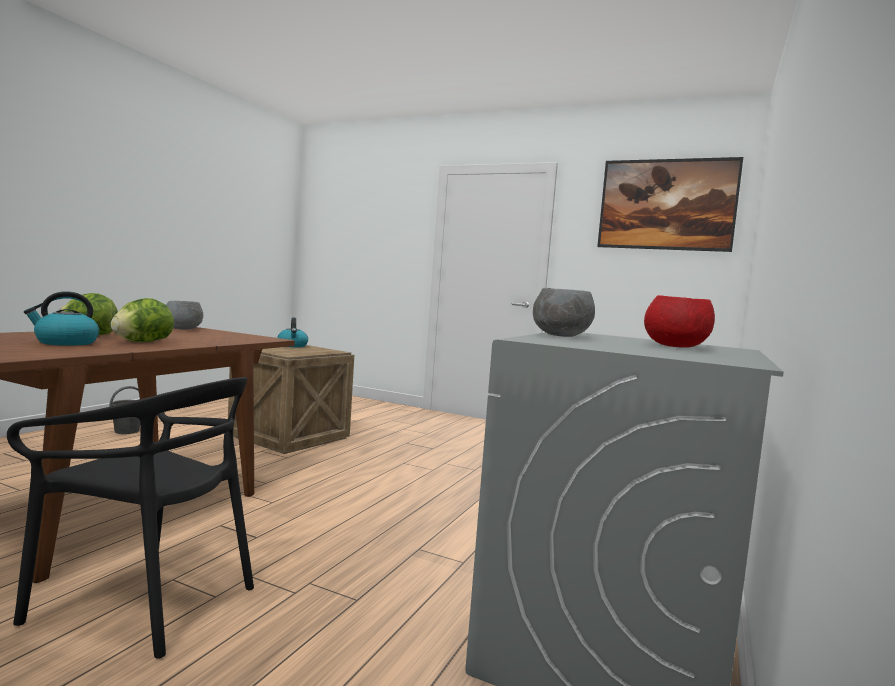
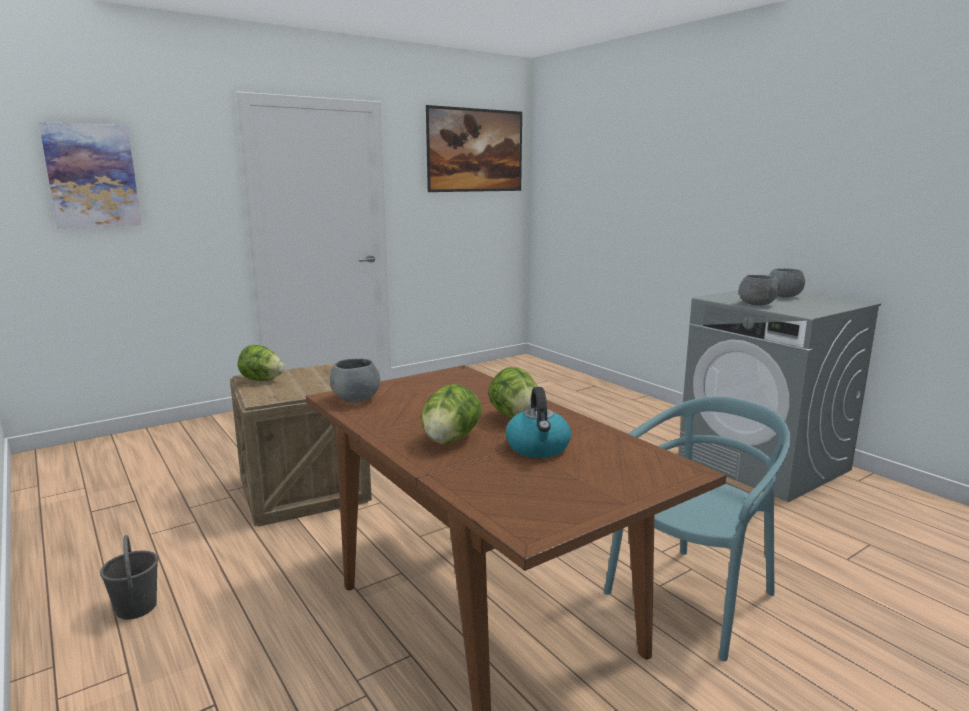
camera: 60 degrees left, 10 degrees up
black chair [7,377,254,659] -> turquoise chair [604,396,791,661]
kettle [277,318,308,347] -> lettuce [238,345,285,381]
red bowl [644,295,715,348] -> grey bowl [769,268,805,297]
none -> picture [39,122,142,228]

